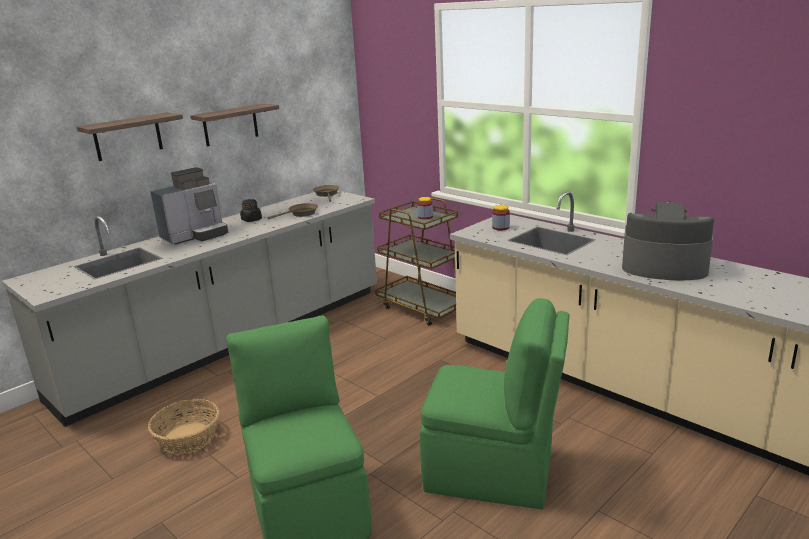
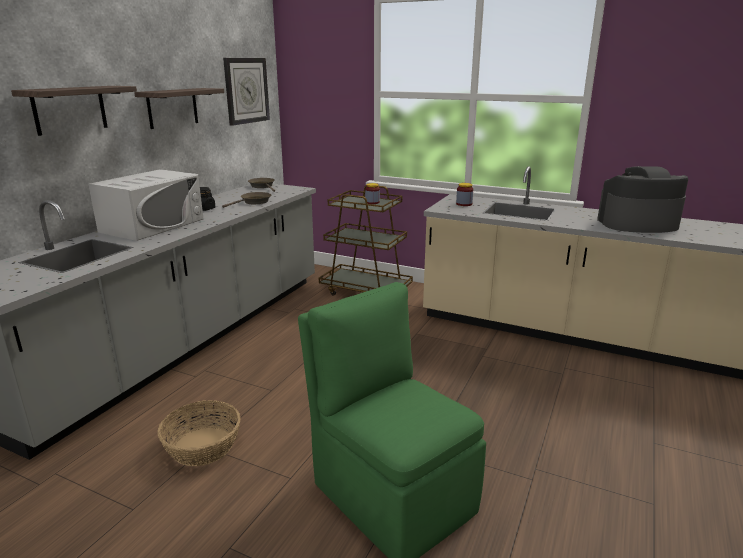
camera: 20 degrees left, 0 degrees up
coffee machine [150,167,228,245] -> white microwave [88,169,204,241]
green chair [420,298,570,509] -> none
none -> wall clock [223,58,270,126]

